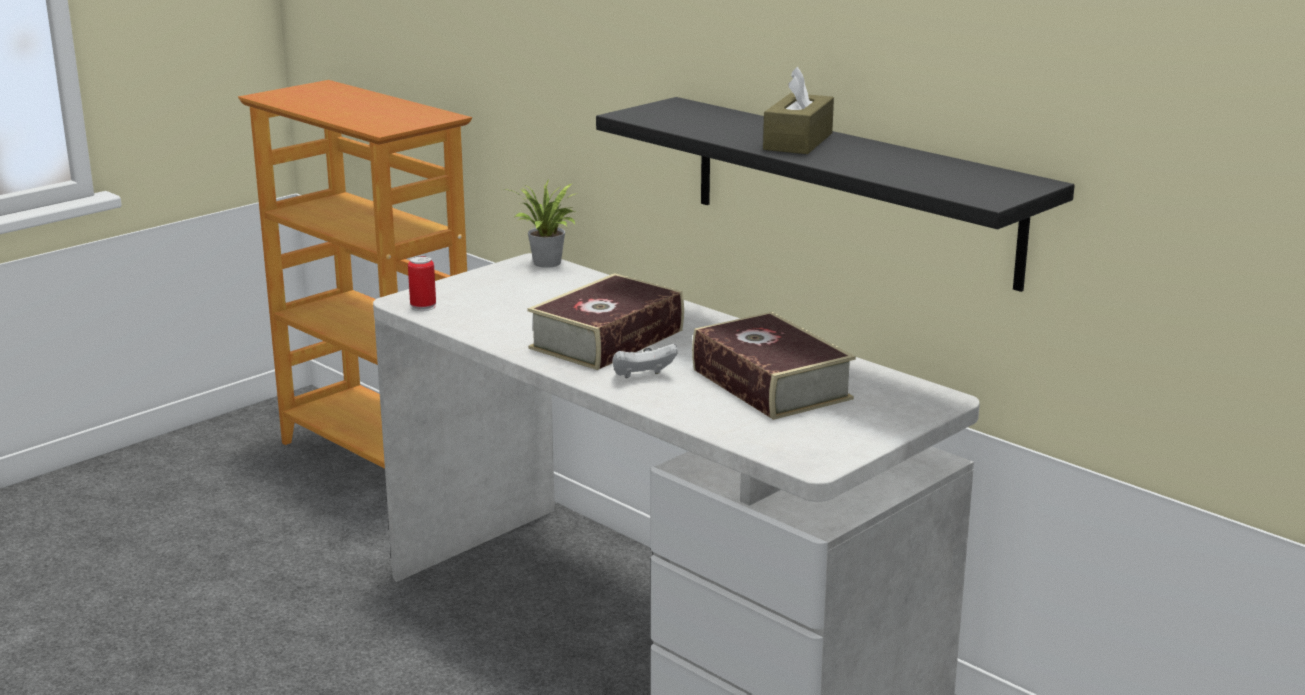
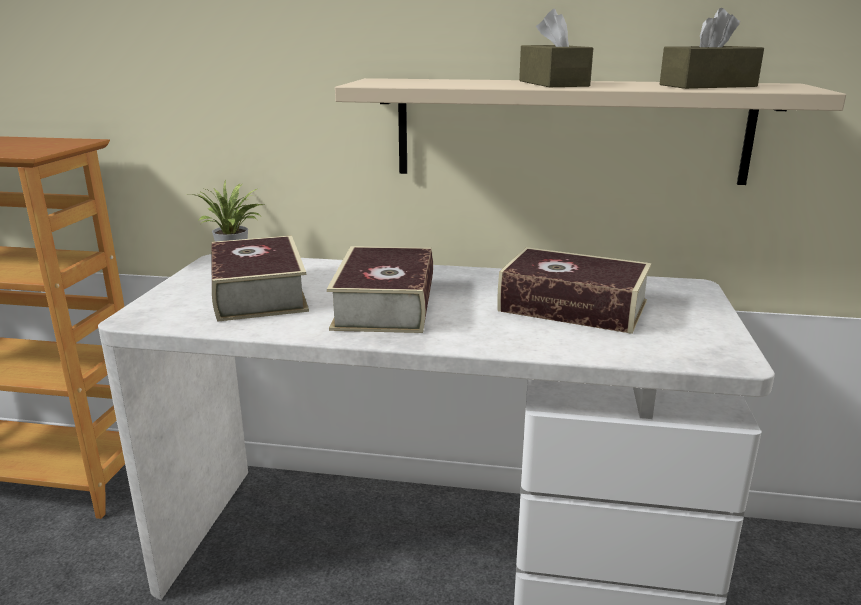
camera: 35 degrees left, 0 degrees up
can [408,256,436,311] -> none
black shelf [596,97,1075,292] -> beige shelf [335,78,846,185]
white game controller [612,344,678,378] -> none
none -> book [211,235,309,322]
none -> brown tissue box [660,8,764,89]

